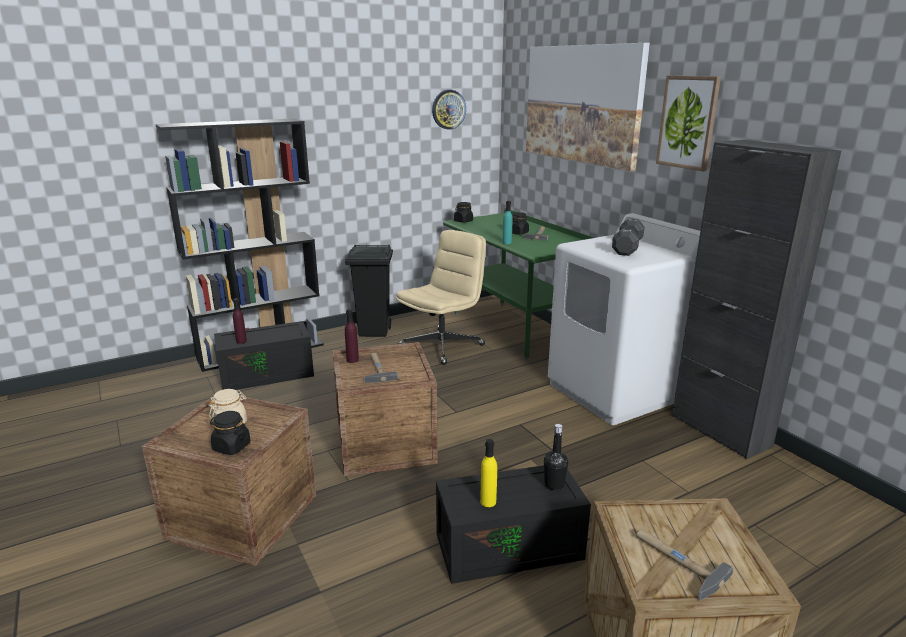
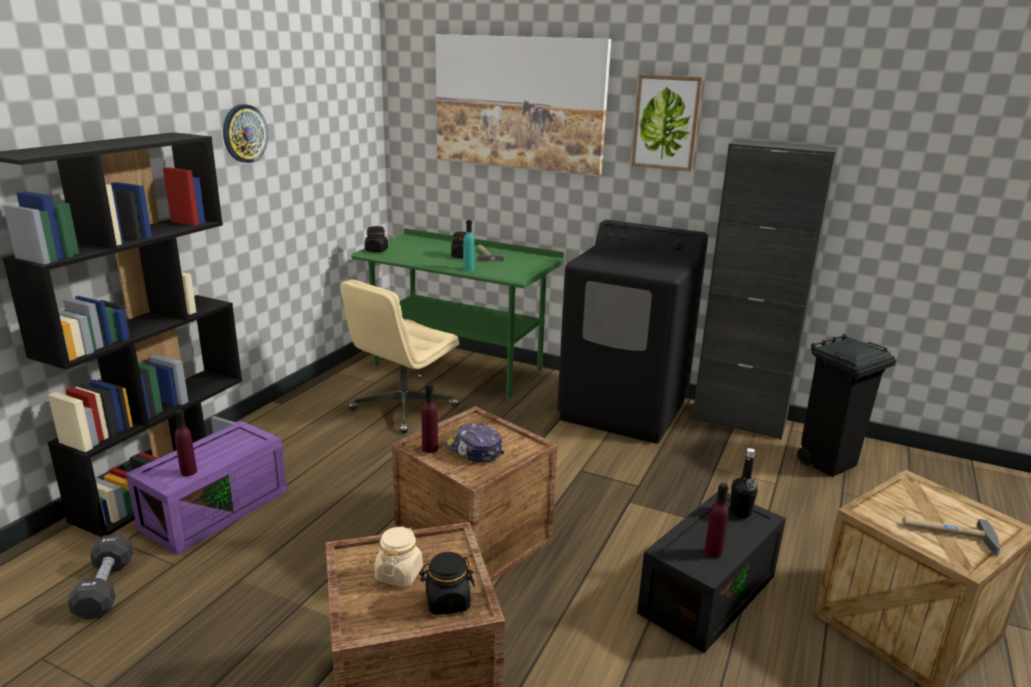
camera: 35 degrees left, 0 degrees up
black storage box [214,321,314,390] -> purple storage box [126,421,287,555]
black trash can [345,244,393,337] -> black trash can moved to [797,334,897,477]
hammer [364,353,398,383] -> cap [445,423,504,463]
beige office chair [396,230,486,365] -> beige office chair turned 150 degrees counterclockwise [341,279,459,433]
wall clock [432,90,466,130] -> wall clock moved to [223,104,268,163]
yellow bottle [480,439,497,507] -> purple bottle [704,483,729,557]
white washing machine [548,213,700,425] -> black washing machine [557,220,708,444]
black dumbbell [612,218,645,256] -> black dumbbell moved to [68,534,133,620]

